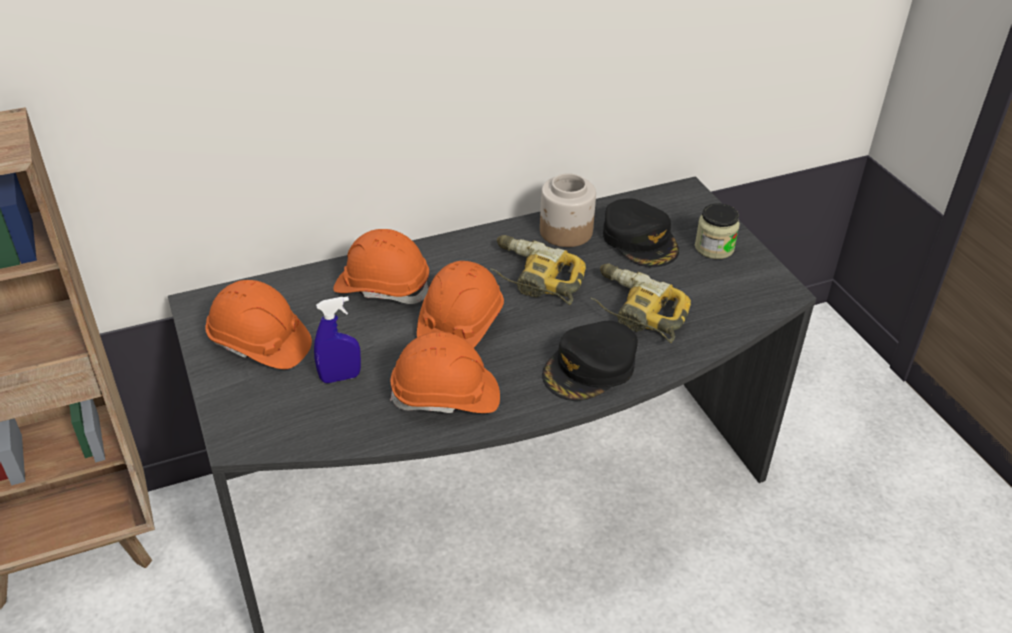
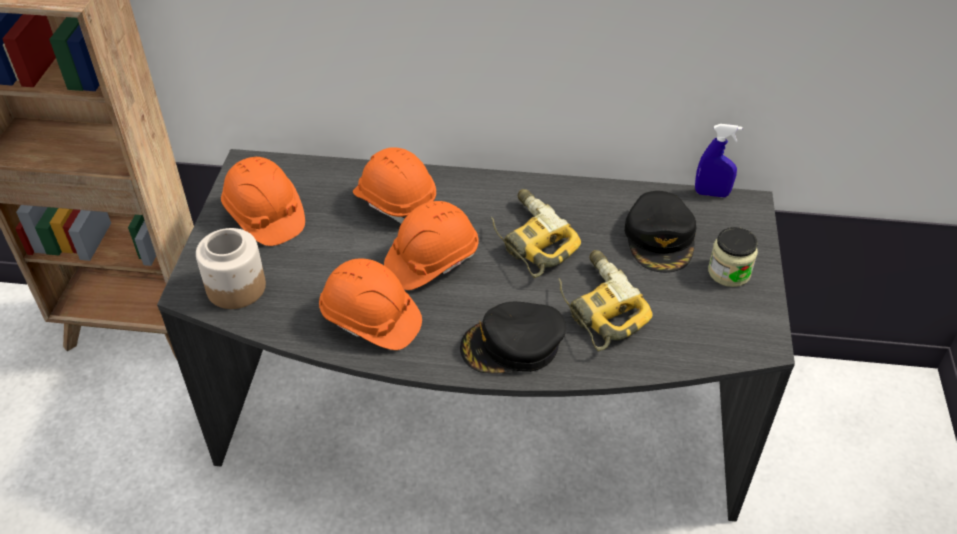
camera: 30 degrees right, 5 degrees up
blue spray bottle [314,296,361,383] -> blue spray bottle moved to [695,124,742,197]
jar [540,173,596,247] -> jar moved to [196,228,266,309]

